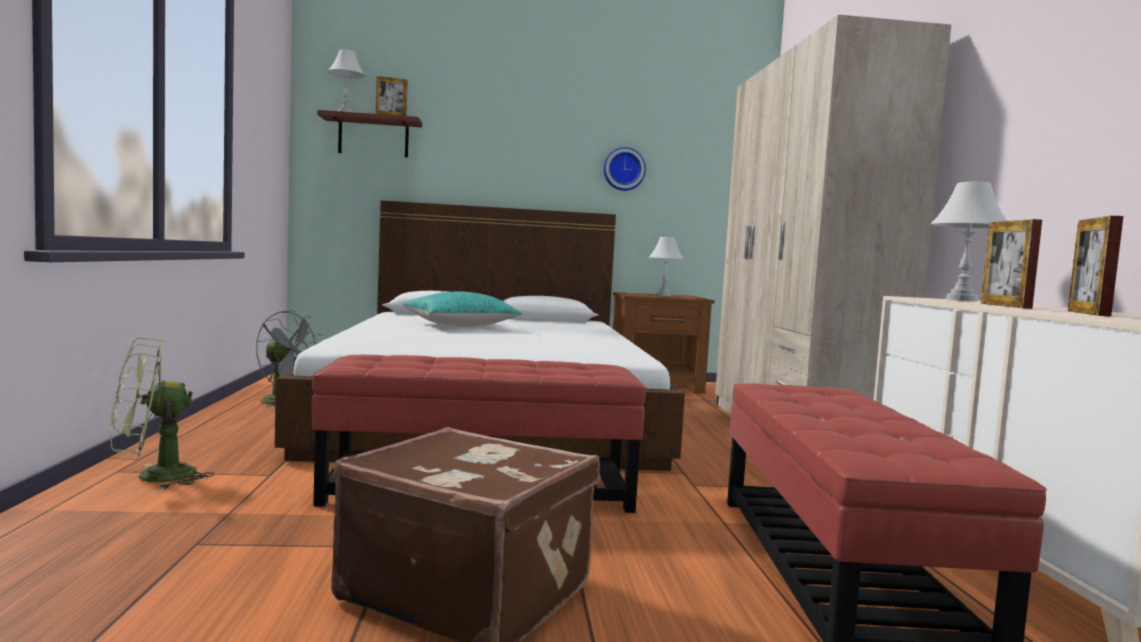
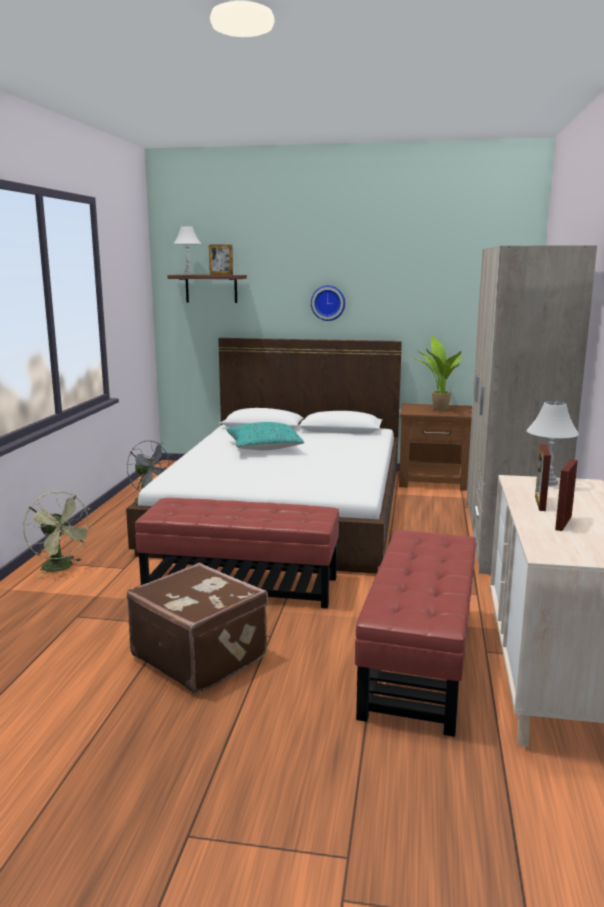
camera: 15 degrees right, 10 degrees up
green fan [110,338,215,490] -> green fan turned 120 degrees counterclockwise [23,491,93,577]
wall clock [603,147,646,191] -> wall clock moved to [311,285,345,321]
white table lamp [649,237,684,296] -> potted plant [414,335,464,411]

